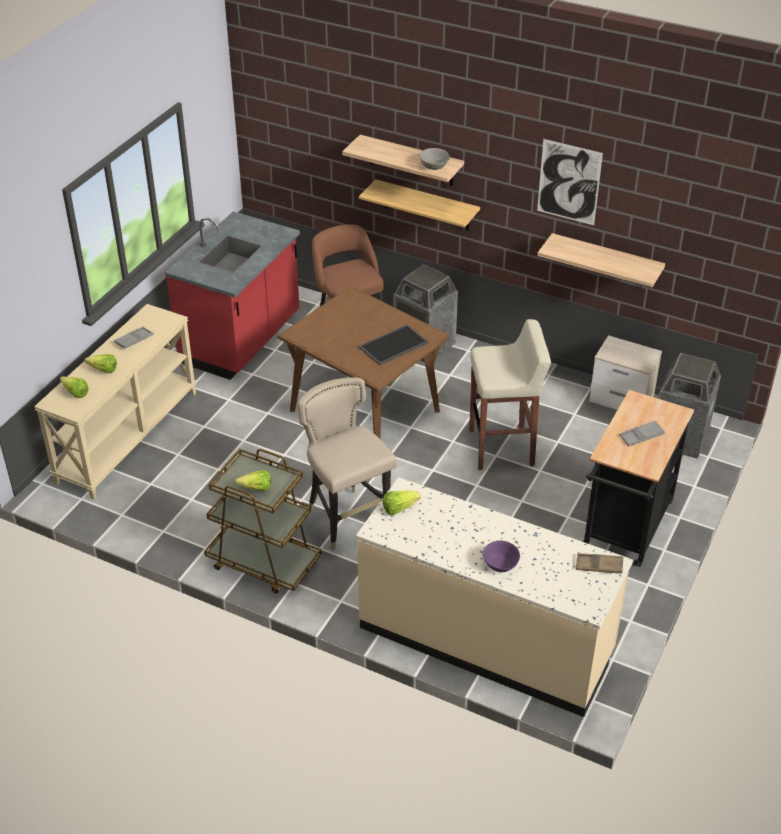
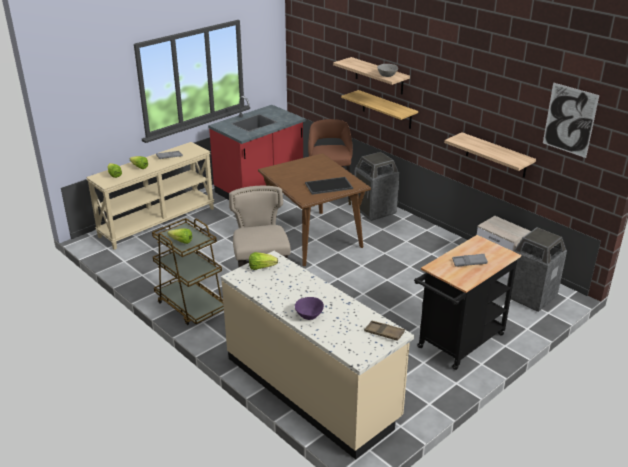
camera: 20 degrees right, 10 degrees down
beige stool [469,319,551,470] -> none
picture [537,139,603,225] -> picture moved to [543,82,599,158]

